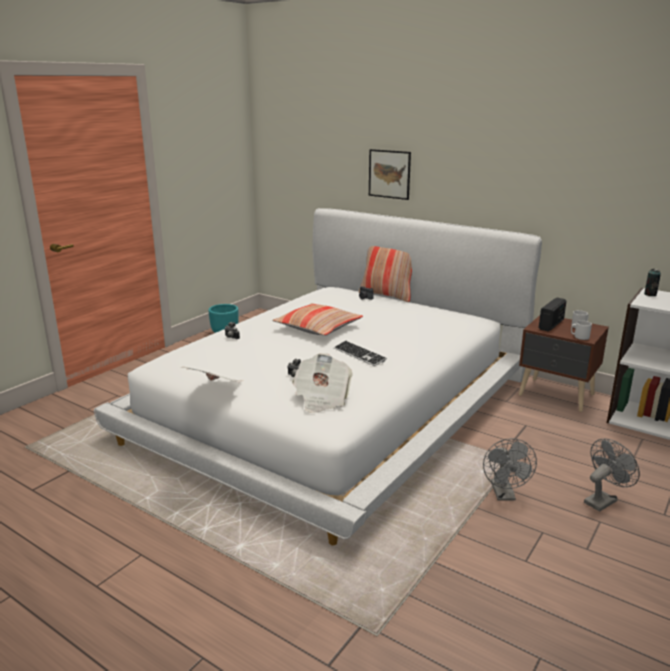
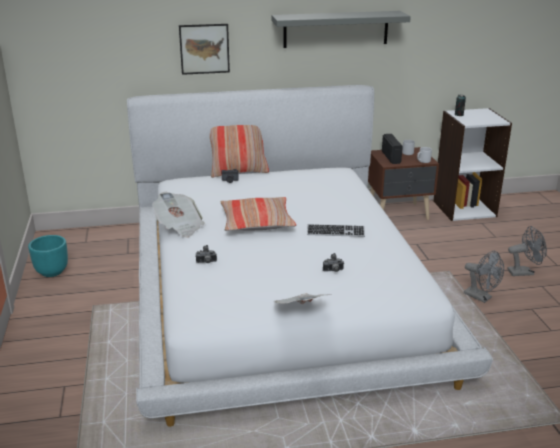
camera: 45 degrees left, 5 degrees up
newspaper [292,353,353,413] -> newspaper moved to [152,192,205,237]
grey fan [584,439,640,512] -> grey fan turned 75 degrees clockwise [507,226,547,276]
none -> grey shelf [271,11,411,48]

